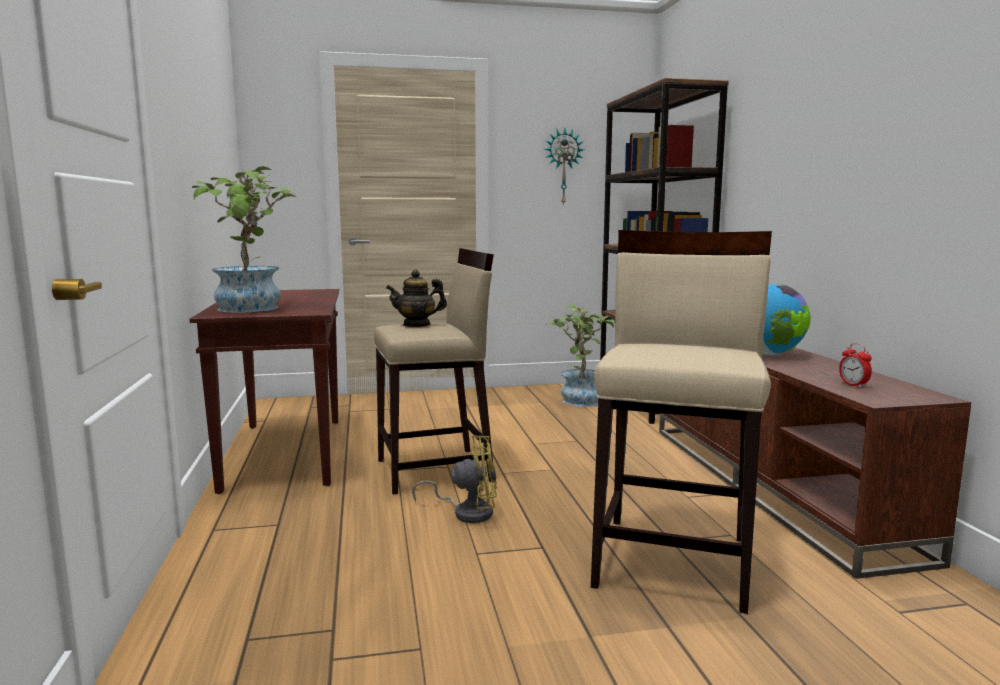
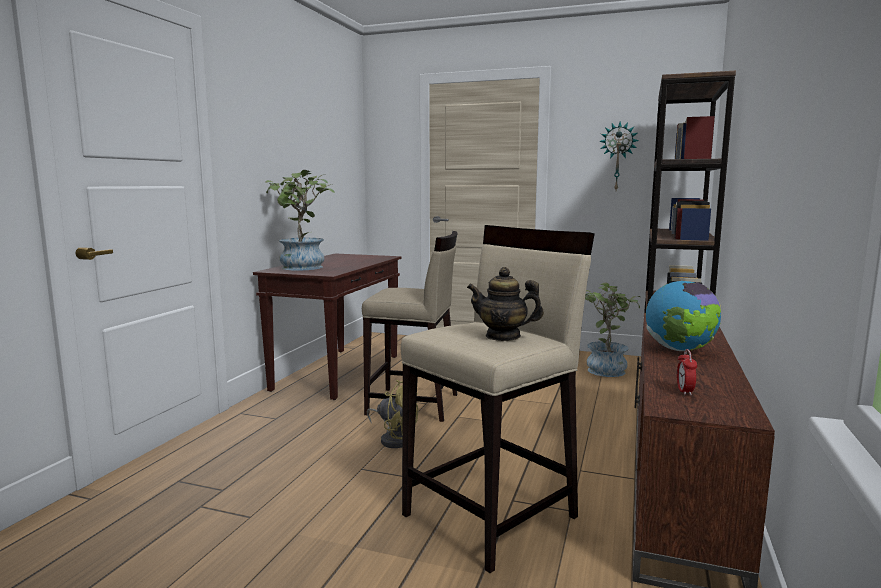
camera: 30 degrees right, 0 degrees up
teapot [386,270,447,327] -> teapot moved to [467,267,544,341]

